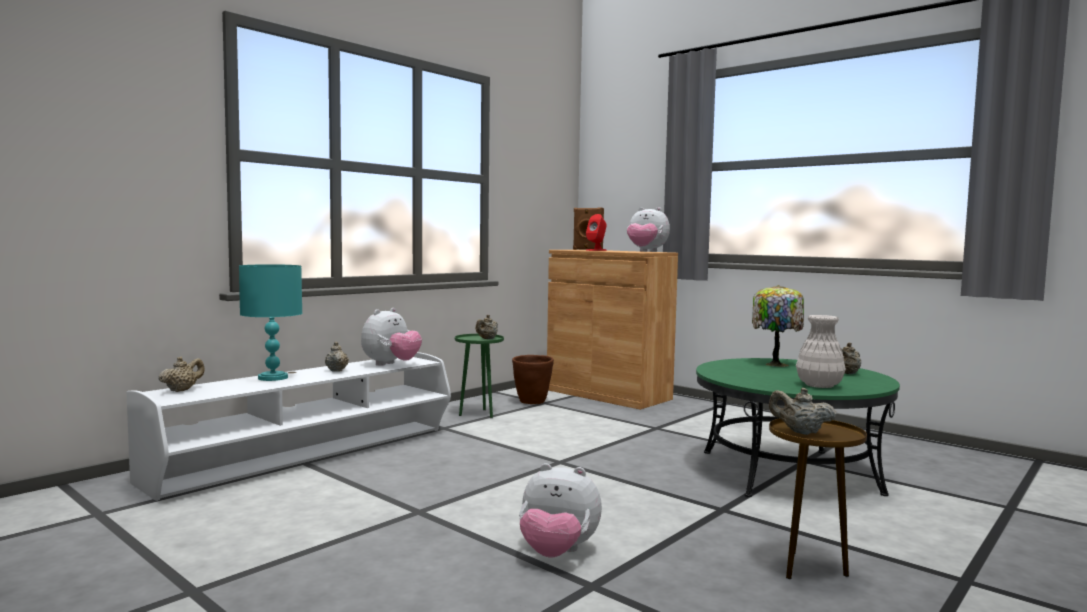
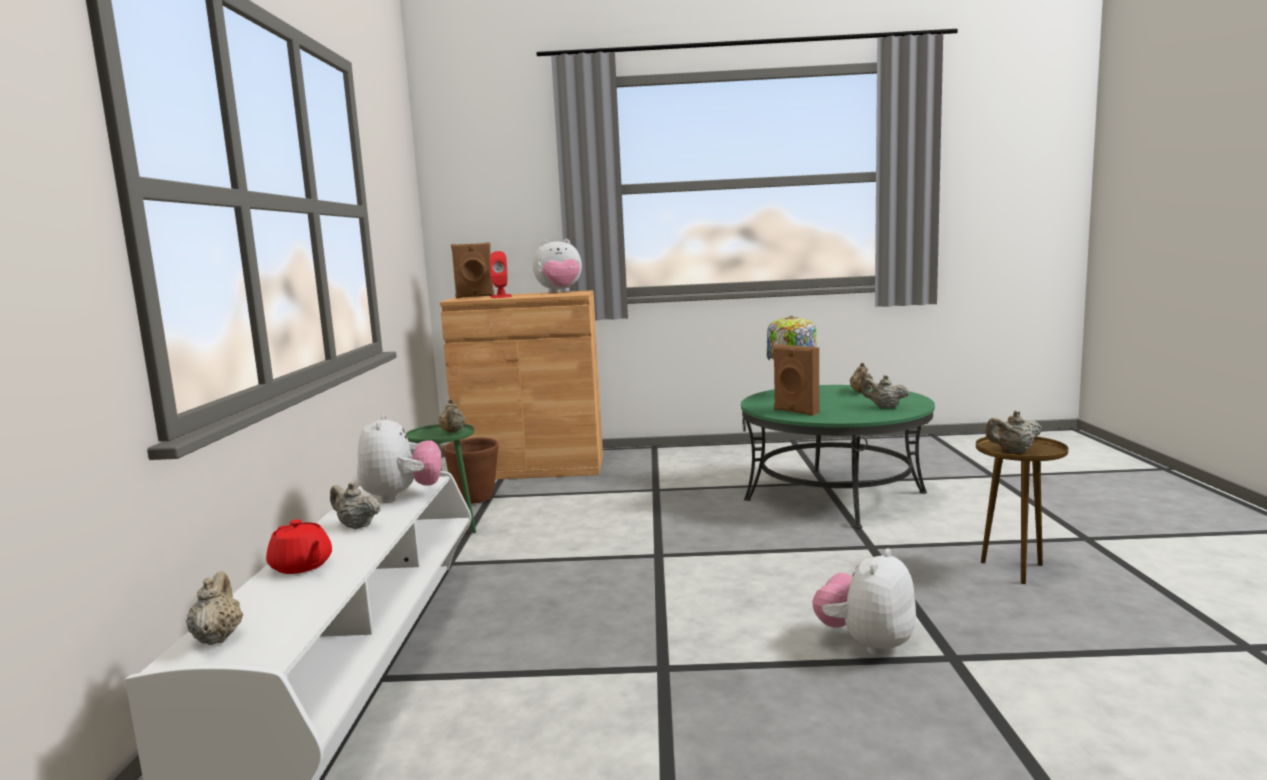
camera: 40 degrees left, 5 degrees up
turquoise table lamp [239,264,302,381] -> red teapot [266,519,332,574]
plush toy [519,463,602,557] -> plush toy turned 150 degrees clockwise [812,548,916,656]
white vase [796,315,846,388] -> beige teapot [861,375,909,409]
none -> brown speaker [773,345,819,416]

